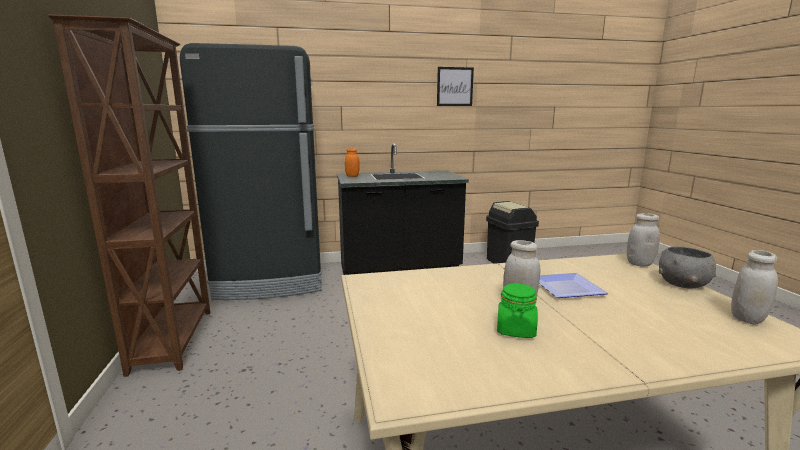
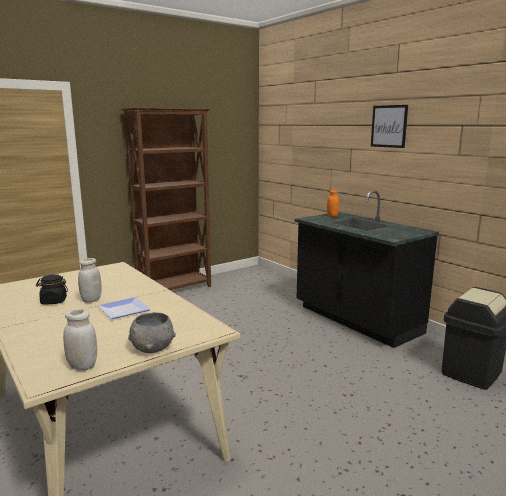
camera: 65 degrees right, 0 degrees up
black fridge [180,43,322,300] -> none
picture [437,67,474,106] -> picture moved to [371,105,408,148]
green jar [497,283,538,338] -> black jar [36,274,68,304]
white jar [627,213,660,266] -> none

